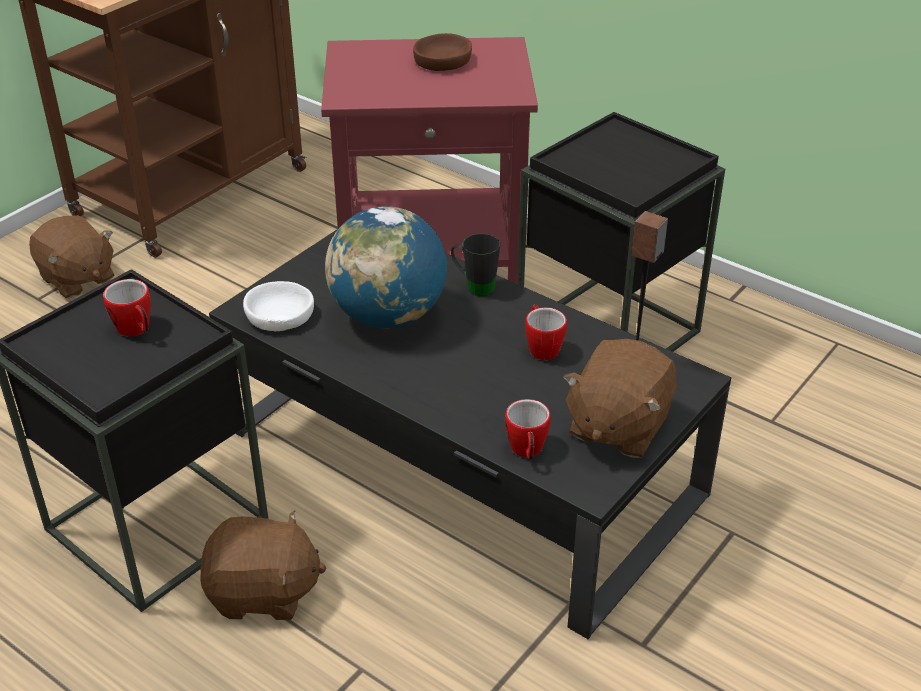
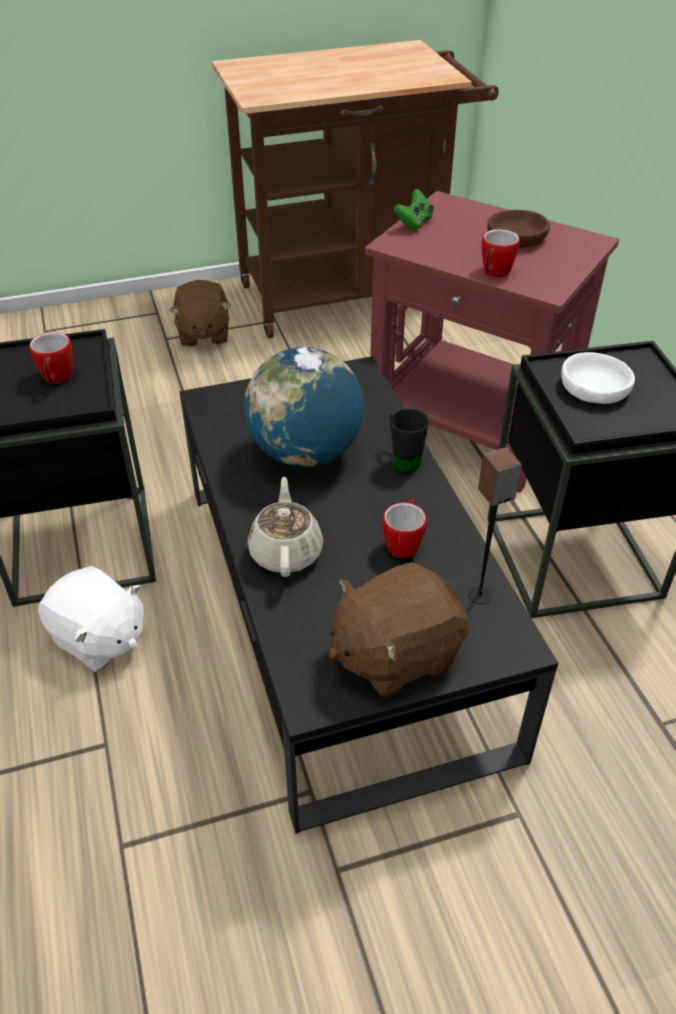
camera: 35 degrees right, 5 degrees up
brown plush toy [200,510,327,620] -> white plush toy [38,566,144,672]
white bowl [243,281,314,331] -> white bowl moved to [561,352,635,404]
mug [505,399,551,460] -> mug moved to [482,229,520,277]
none -> beige teapot [248,477,323,577]
none -> green game controller [394,189,434,231]

